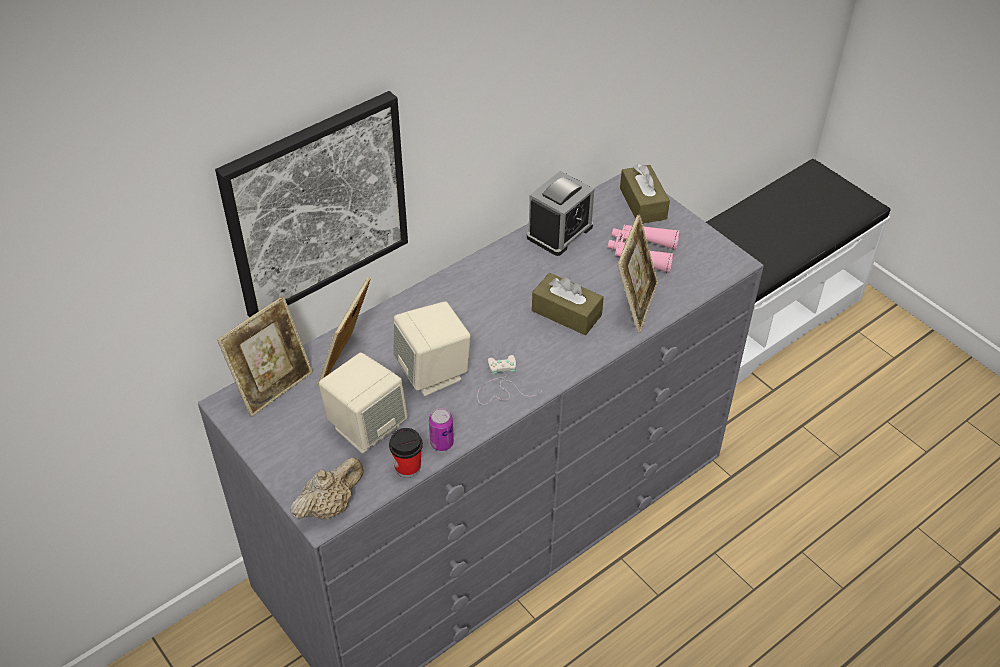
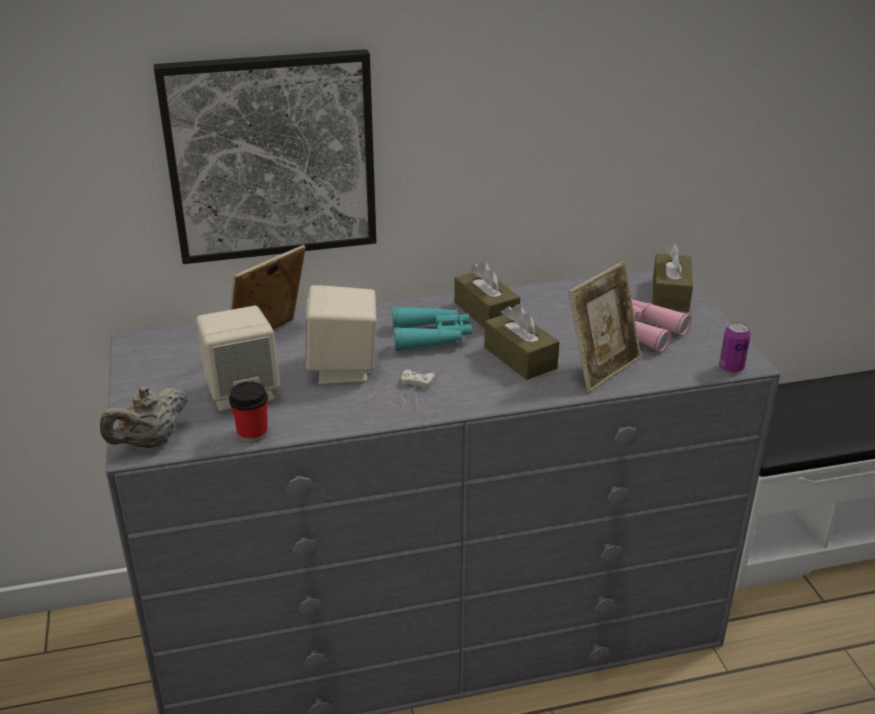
camera: 25 degrees right, 15 degrees down
picture frame [217,296,313,417] -> none
beige teapot [291,457,364,519] -> beige teapot turned 150 degrees clockwise [100,387,188,448]
can [429,408,454,451] -> can moved to [719,322,751,373]
alarm clock [527,171,594,256] -> none
none -> turquoise binoculars [392,307,472,351]
none -> brown tissue box [454,261,520,329]

